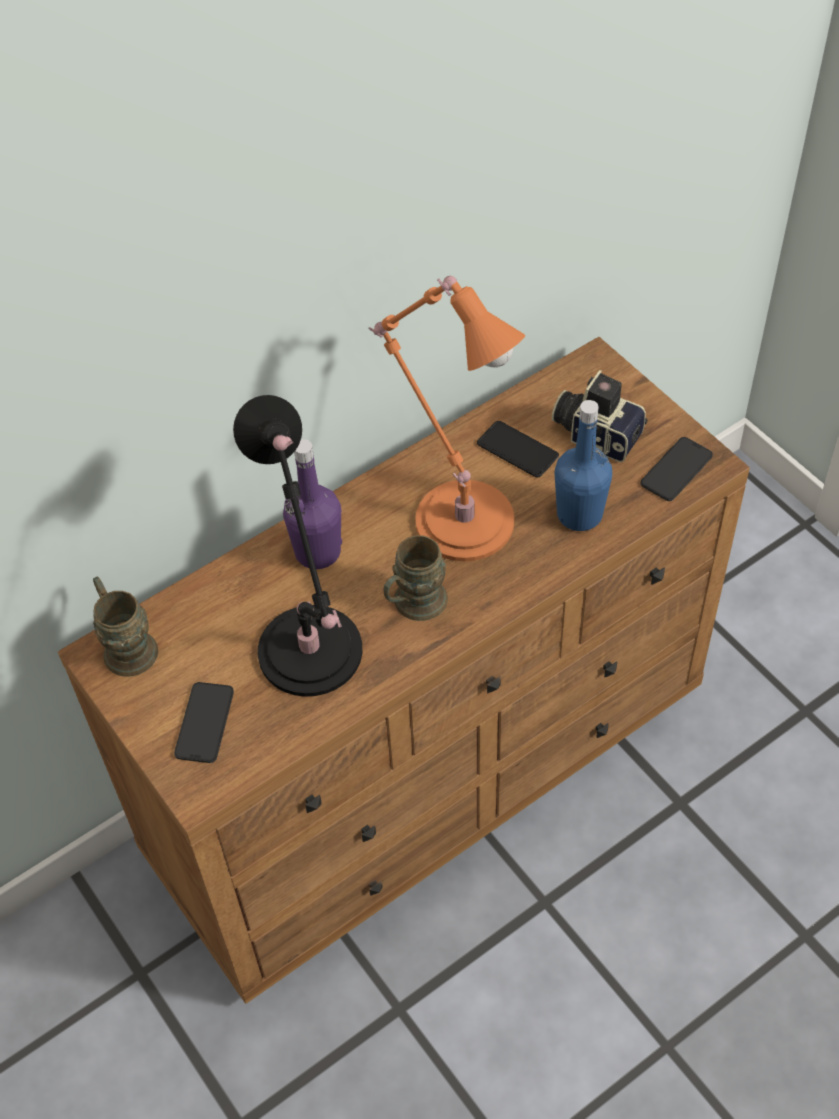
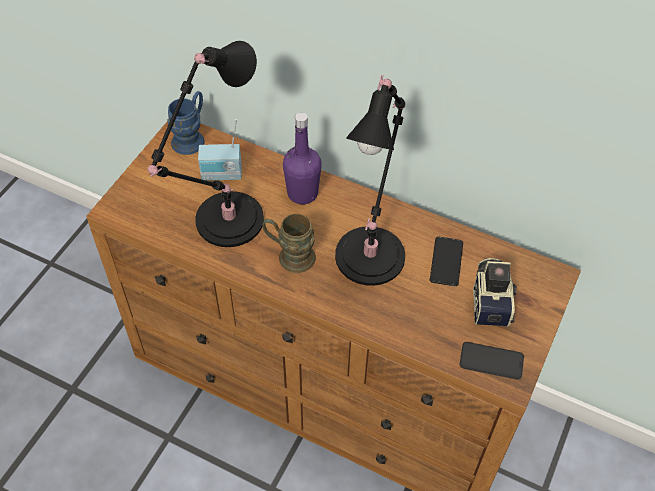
camera: 60 degrees right, 0 degrees up
brown mug [93,576,158,677] -> blue mug [167,91,205,155]
phone [174,682,234,763] -> none
orange table lamp [368,276,525,561] -> black table lamp [335,75,405,286]
blue bottle [555,400,612,531] -> none
none -> radio [198,119,242,181]

